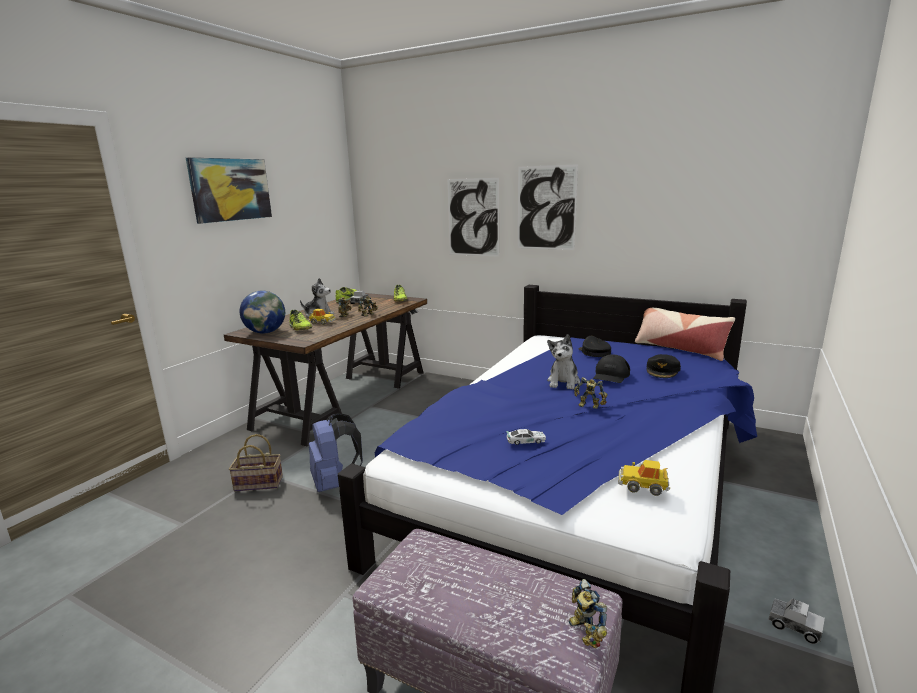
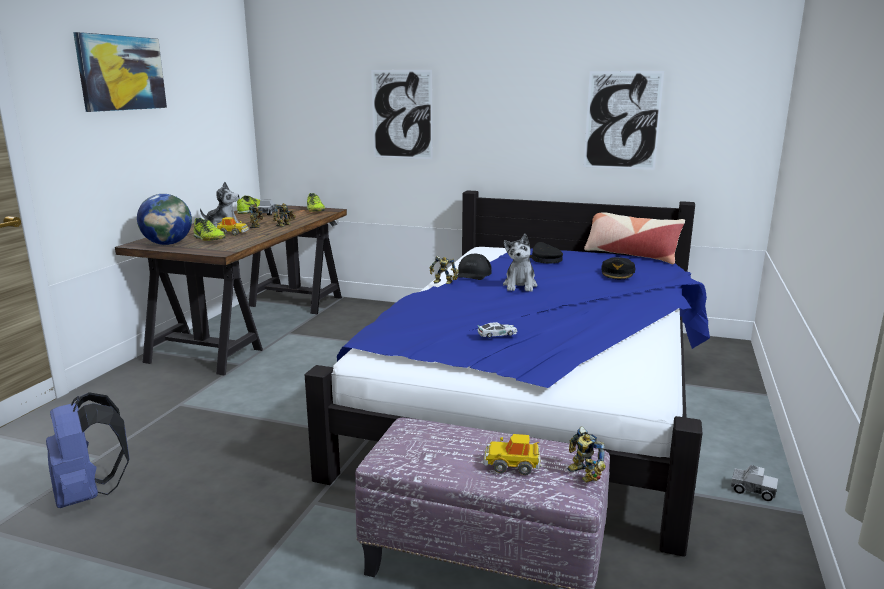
camera: 10 degrees left, 0 degrees up
basket [229,434,283,491] -> none
blue backpack [309,413,363,492] -> blue backpack moved to [46,392,130,508]
picture [518,164,578,250] -> picture moved to [584,71,664,170]
toy robot [574,377,607,409] -> toy robot moved to [429,256,459,284]
black cap [593,354,630,383] -> black cap moved to [457,254,492,280]
toy car [618,460,670,496] -> toy car moved to [483,434,541,475]

